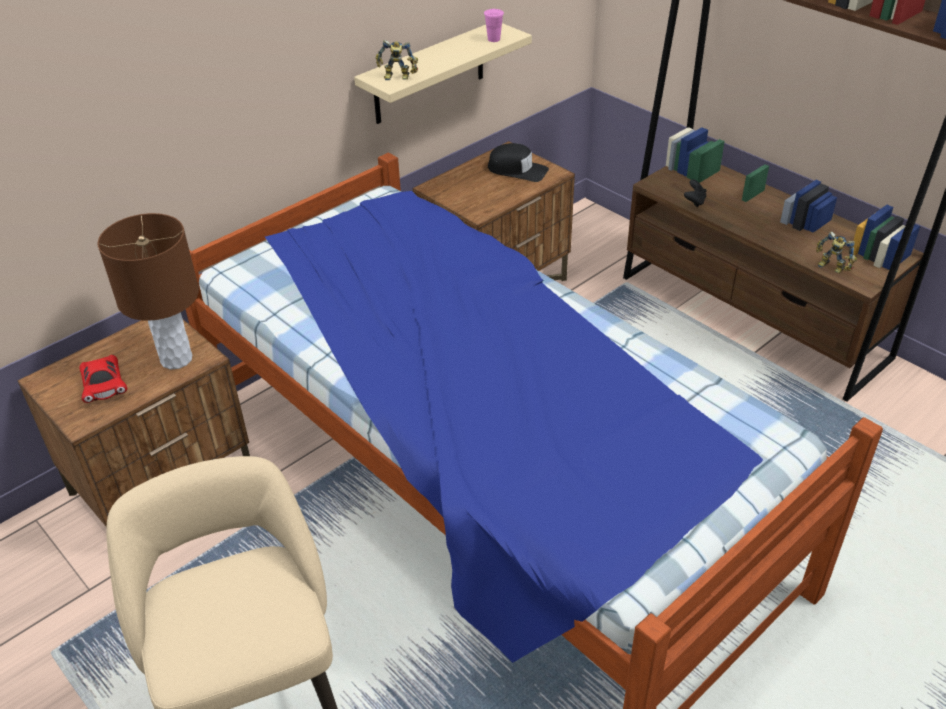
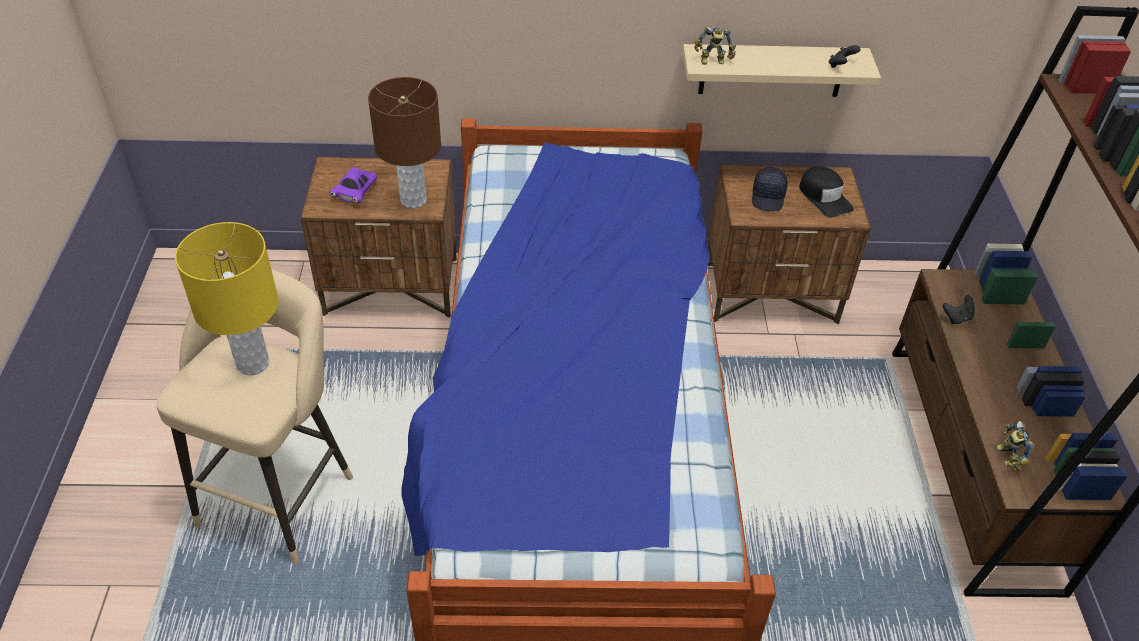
camera: 40 degrees right, 5 degrees up
red toy car [79,355,127,403] -> purple toy car [329,167,377,204]
toy robot [375,40,418,80] -> toy robot turned 45 degrees counterclockwise [694,27,736,65]
pink cup [484,9,504,42] -> black game controller [829,45,861,68]
none -> yellow table lamp [175,222,279,376]
none -> black cap [752,167,788,212]

